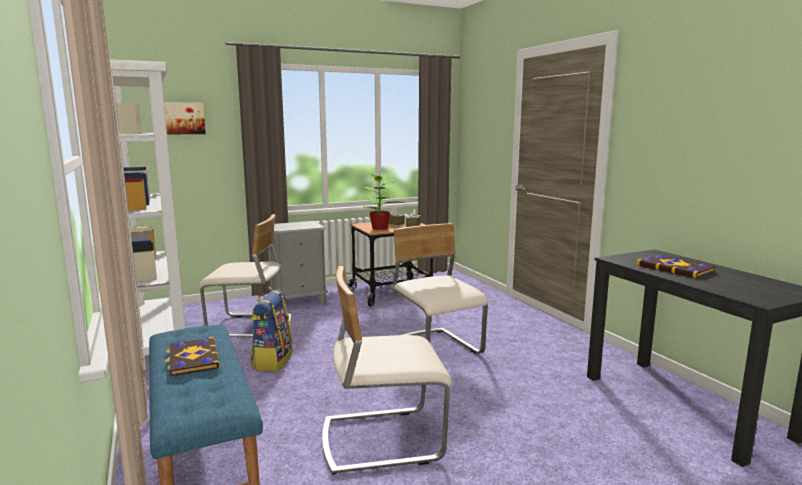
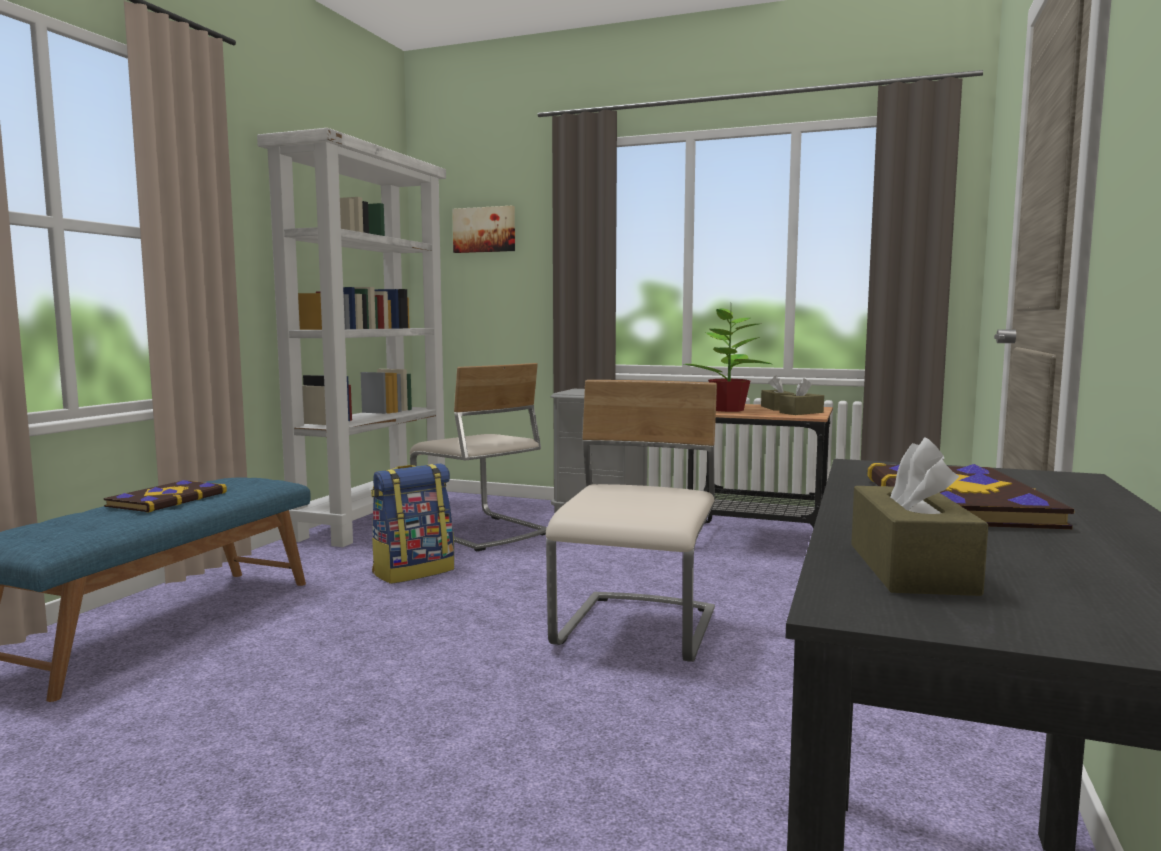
camera: 45 degrees right, 5 degrees down
beige chair [322,266,452,475] -> none
none -> brown tissue box [851,437,988,596]

